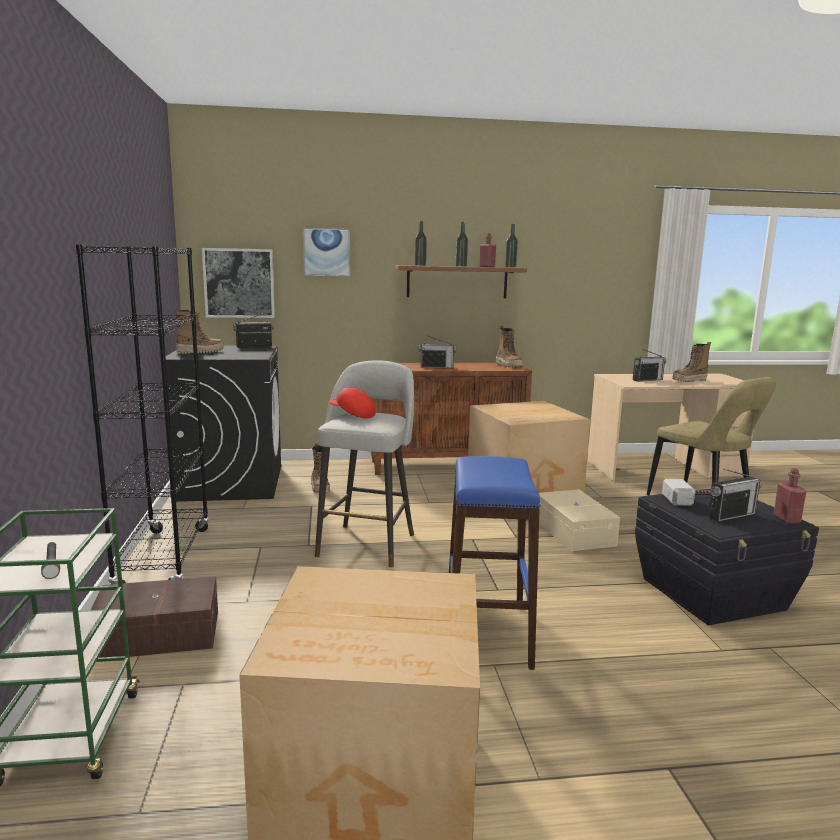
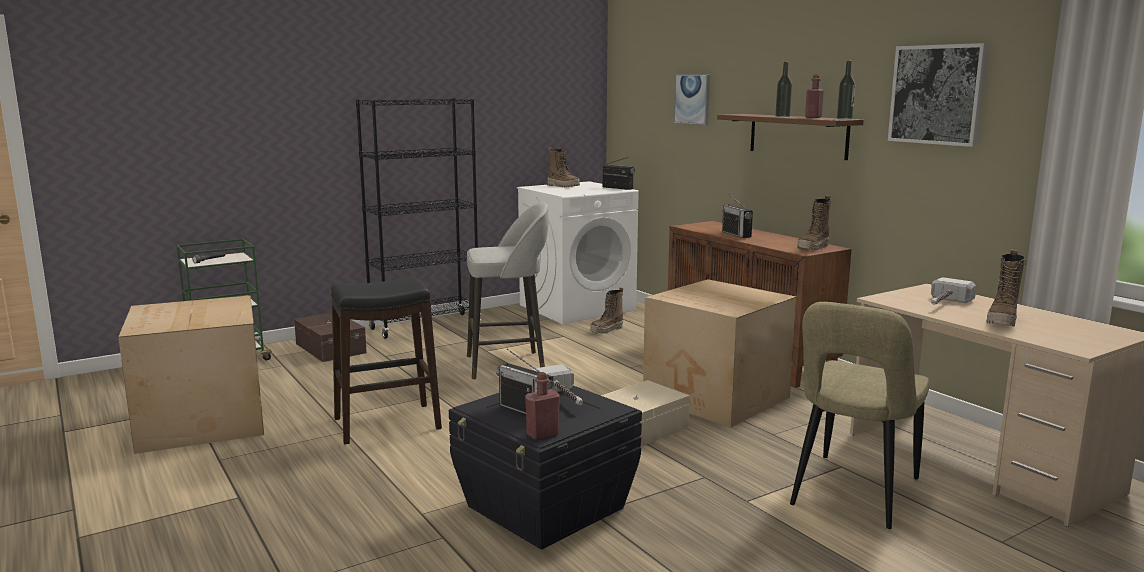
camera: 65 degrees right, 0 degrees up
black washing machine [160,346,281,502] -> white washing machine [517,181,639,324]
picture [202,248,275,318] -> picture moved to [888,43,988,147]
red cap [329,387,376,418] -> none
bottle [415,221,427,266] -> none
blue stool [449,456,540,670] -> black stool [331,277,442,444]
radio [633,348,666,382] -> hammer [931,277,976,305]
boot [672,342,711,382] -> boot turned 105 degrees counterclockwise [986,249,1027,326]

